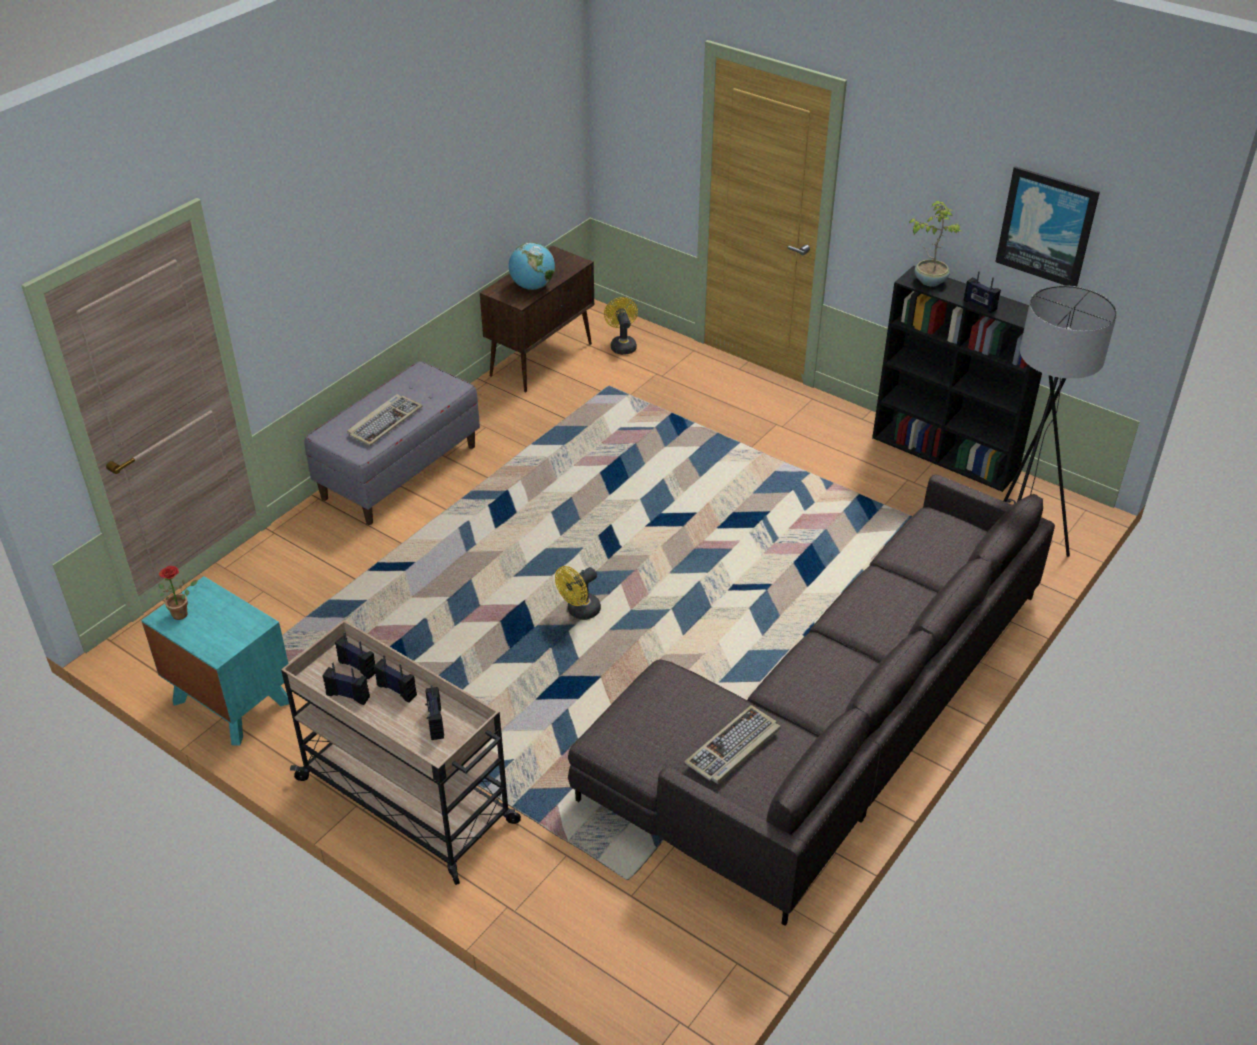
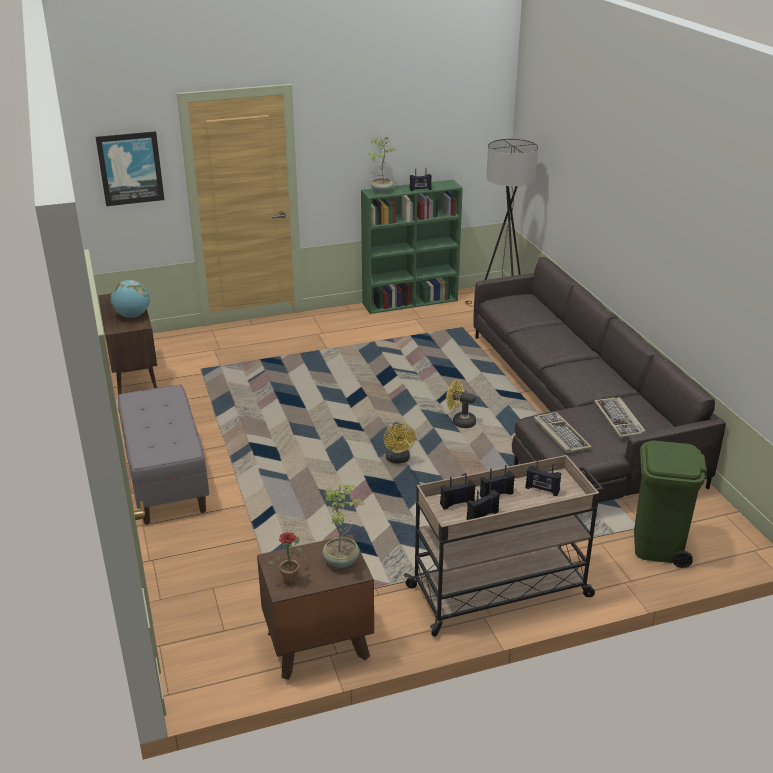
camera: 55 degrees left, 10 degrees down
turquoise nightstand [141,576,289,746] -> brown nightstand [257,534,374,680]
keyboard [347,394,423,446] -> keyboard moved to [534,412,592,453]
yellow fan [604,297,638,355] -> yellow fan moved to [446,380,476,428]
black bookcase [872,265,1042,492] -> green bookcase [361,180,463,314]
picture [995,166,1100,286] -> picture moved to [96,131,164,206]
none -> potted plant [323,485,364,568]
none -> green trash can [634,441,707,568]

